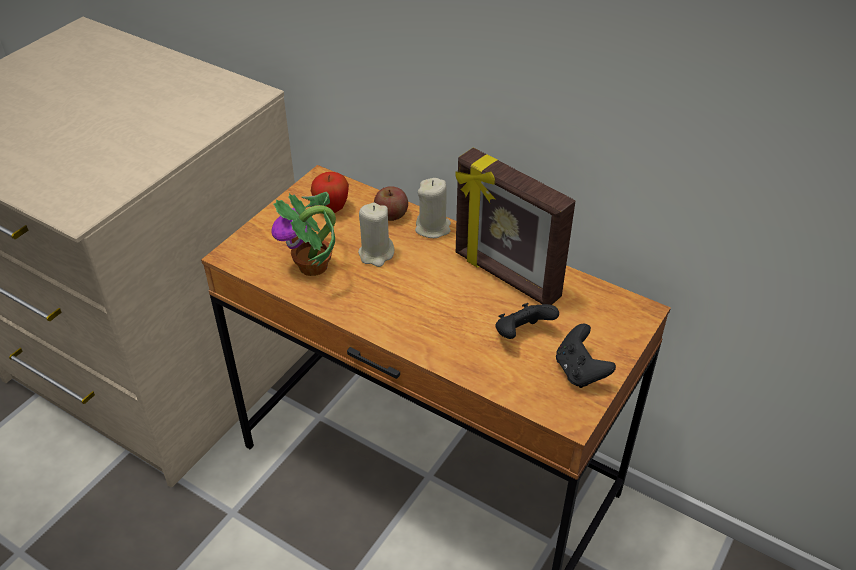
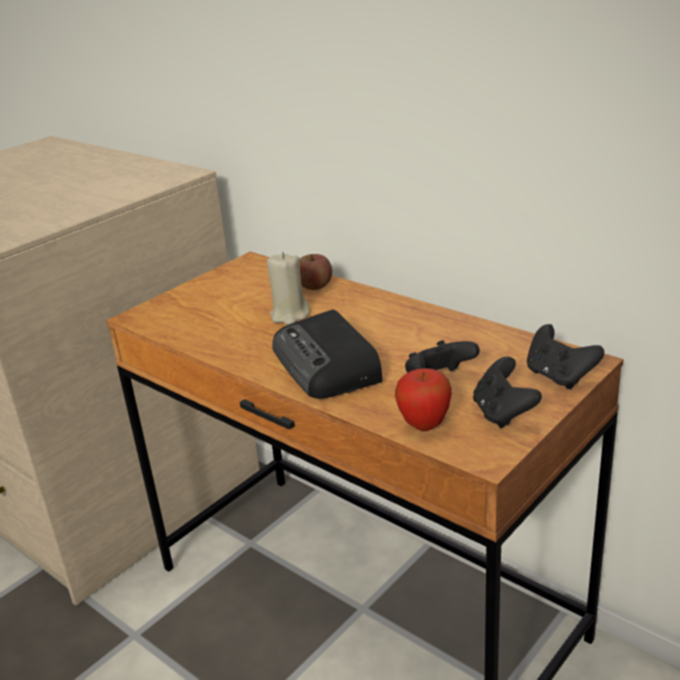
camera: 10 degrees right, 15 degrees down
potted plant [271,192,336,276] -> none
apple [311,172,349,213] -> apple moved to [395,368,452,431]
beige candle [415,178,451,238] -> none
picture frame [455,148,575,305] -> none
none -> radio [273,309,382,399]
none -> black game controller [527,324,604,389]

